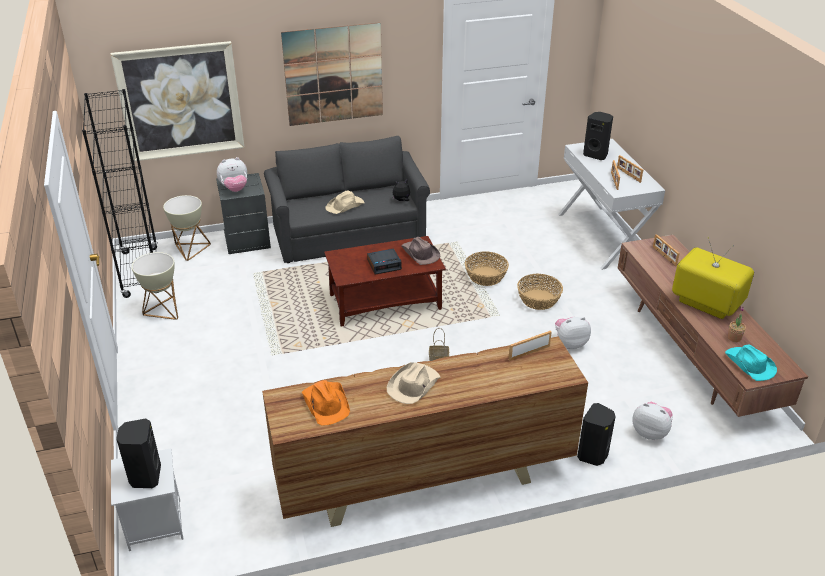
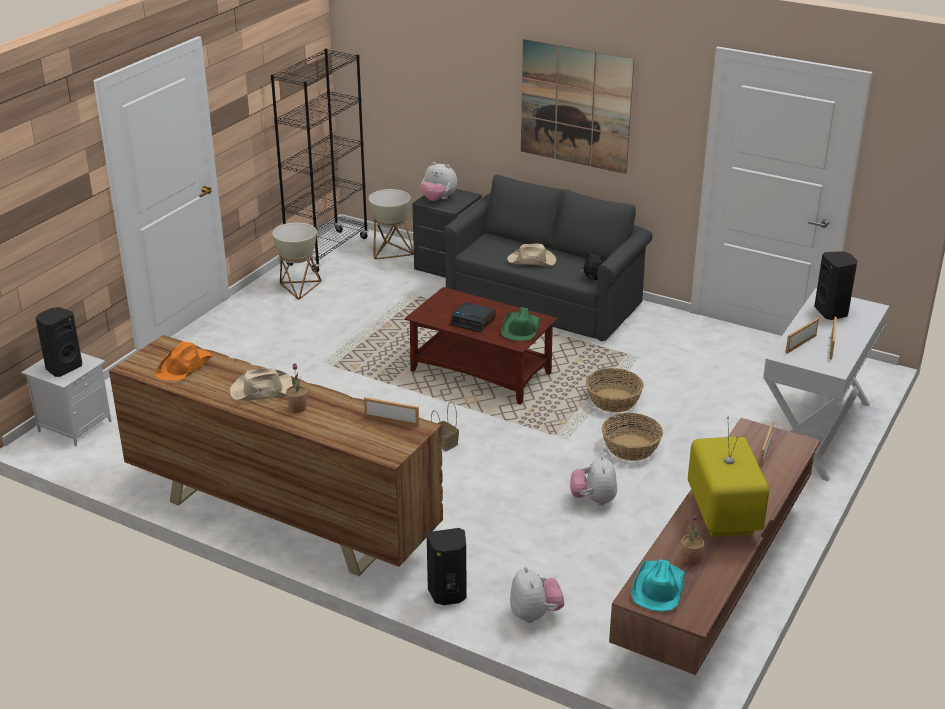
camera: 45 degrees right, 5 degrees down
picture [111,41,245,161] -> none
brown hat [401,237,440,265] -> green hat [501,307,541,341]
plush toy [555,316,591,349] -> plush toy turned 120 degrees counterclockwise [570,455,617,506]
none -> potted plant [286,364,307,413]

